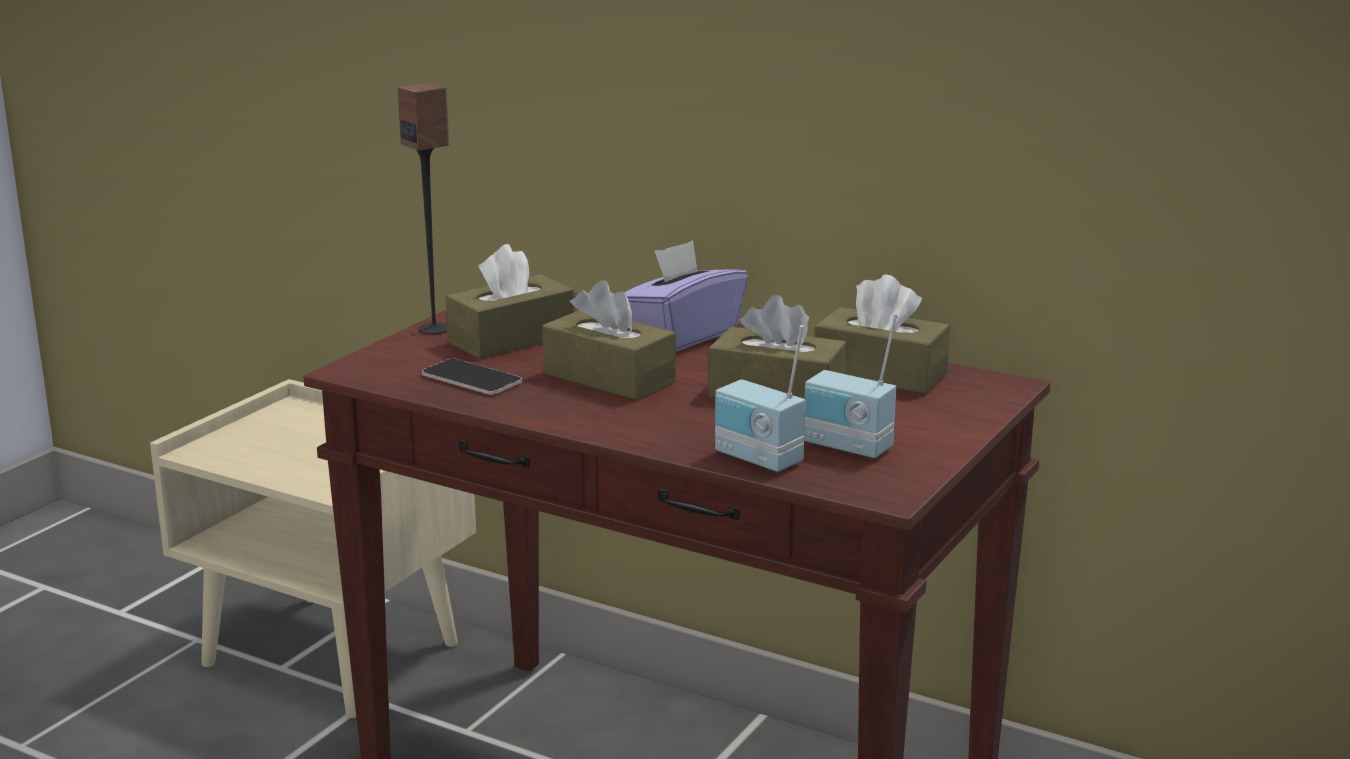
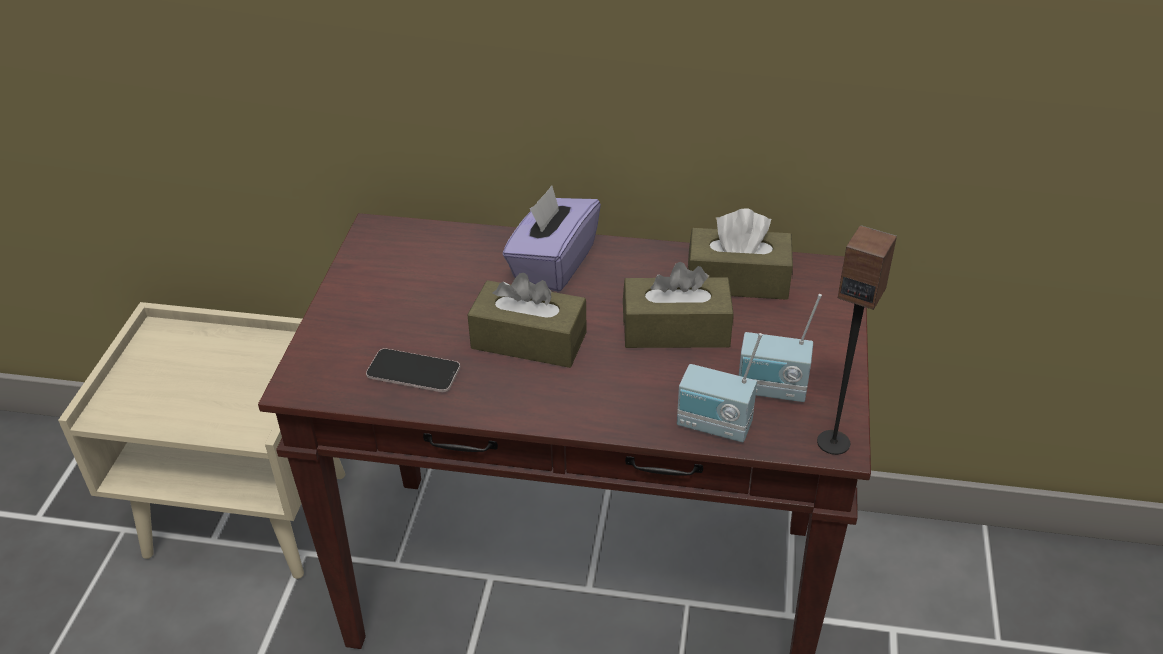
camera: 20 degrees left, 20 degrees up
speaker [398,83,449,334] -> speaker moved to [817,225,897,455]
brown tissue box [446,244,574,359] -> none

